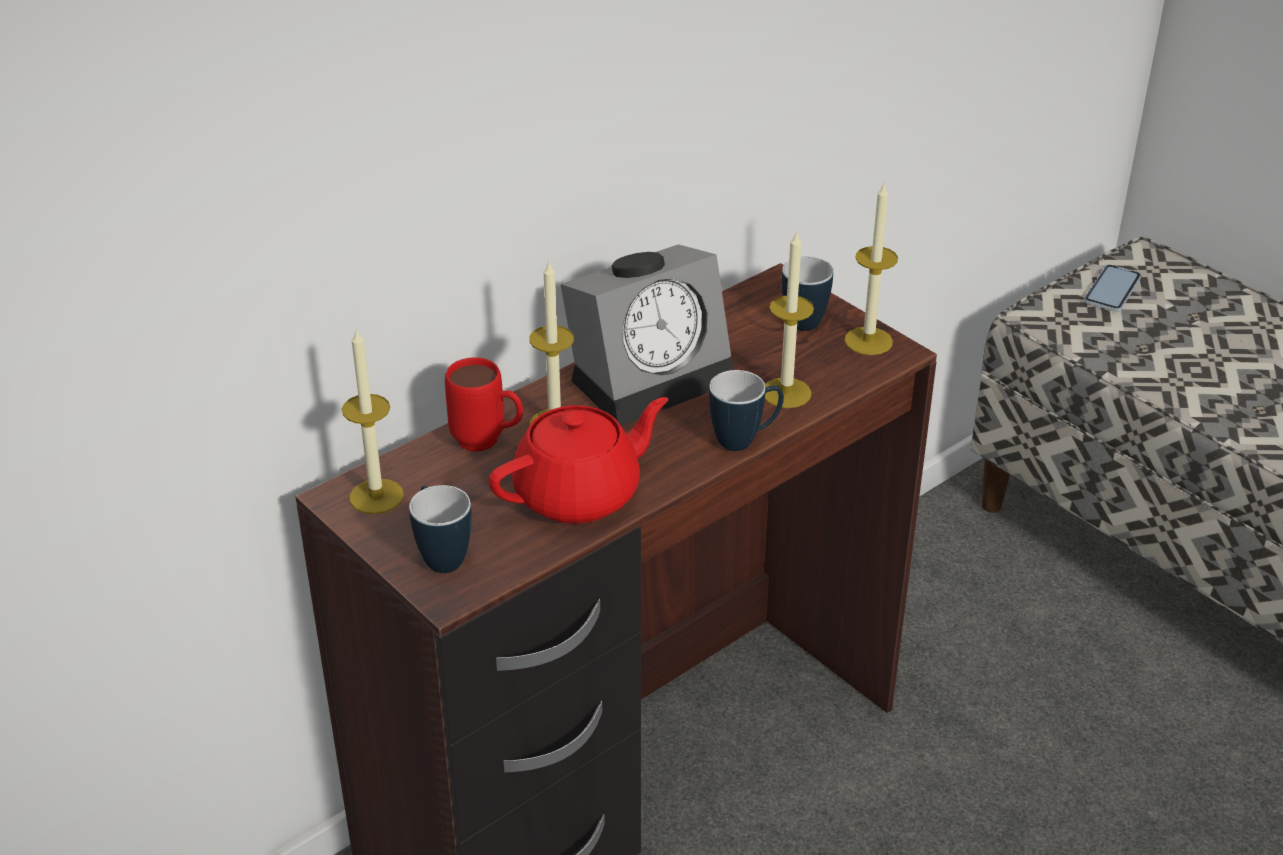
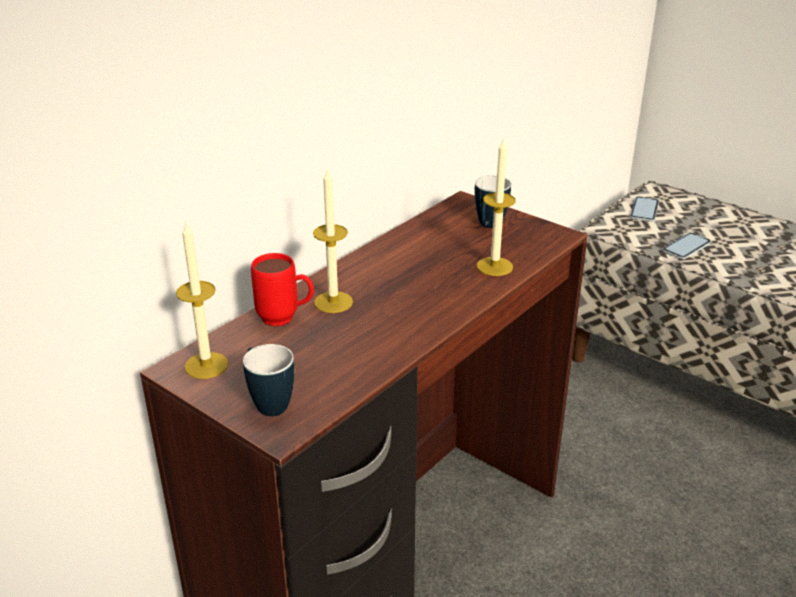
camera: 10 degrees left, 5 degrees down
red teapot [488,397,669,524] -> none
alarm clock [560,244,733,426] -> none
mug [709,370,784,451] -> none
candle [844,184,898,355] -> none
none -> phone [662,233,711,259]

